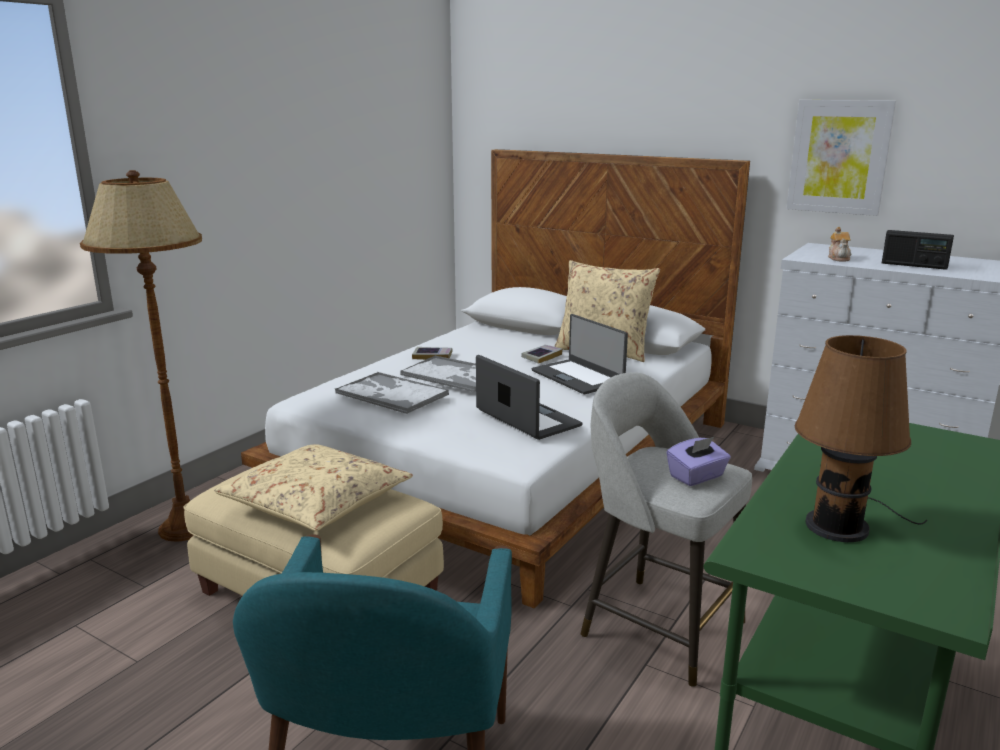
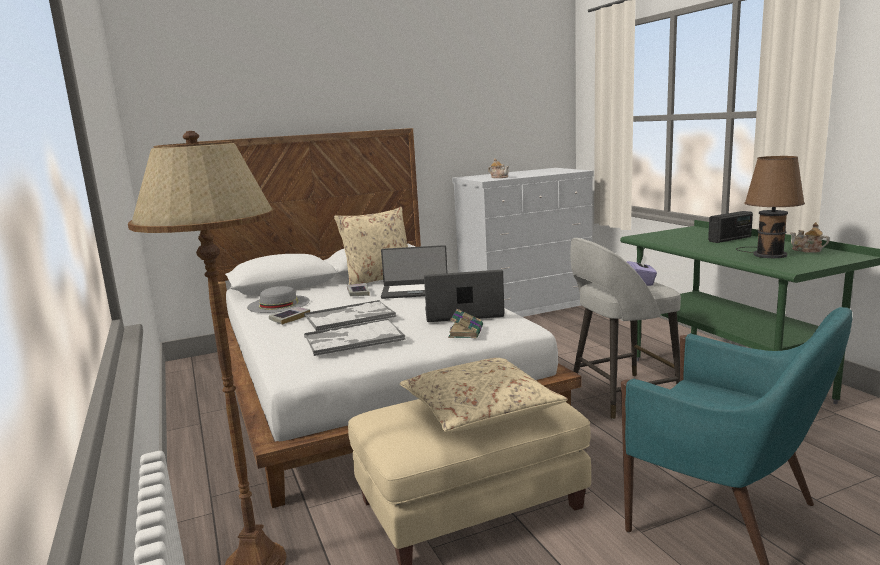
camera: 55 degrees left, 5 degrees down
picture [787,100,896,216] -> none
radio [882,230,954,270] -> radio moved to [708,211,753,243]
none -> grey hat [247,286,310,313]
none -> book [448,309,483,338]
none -> teapot [790,222,830,253]

